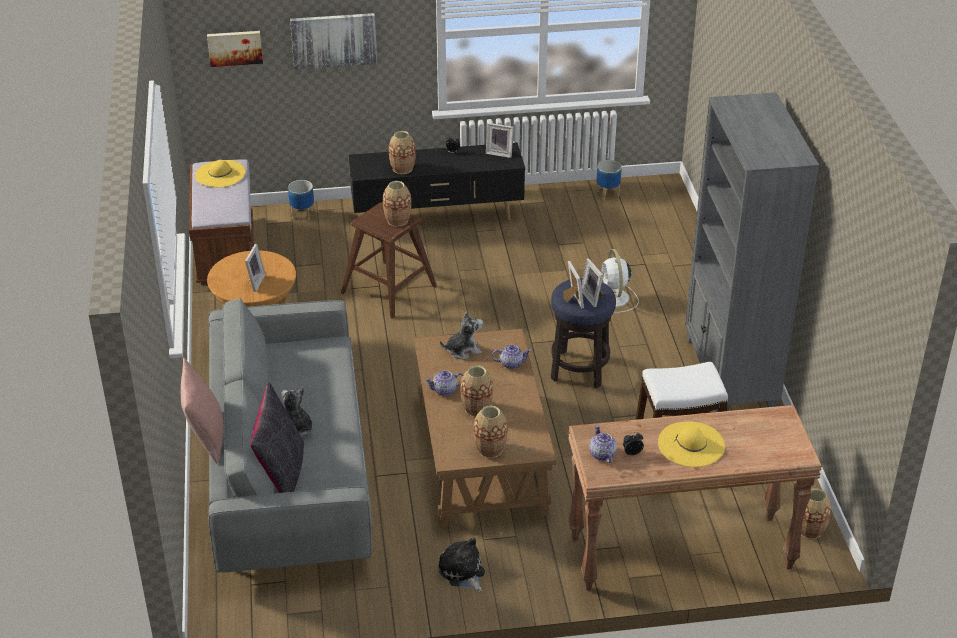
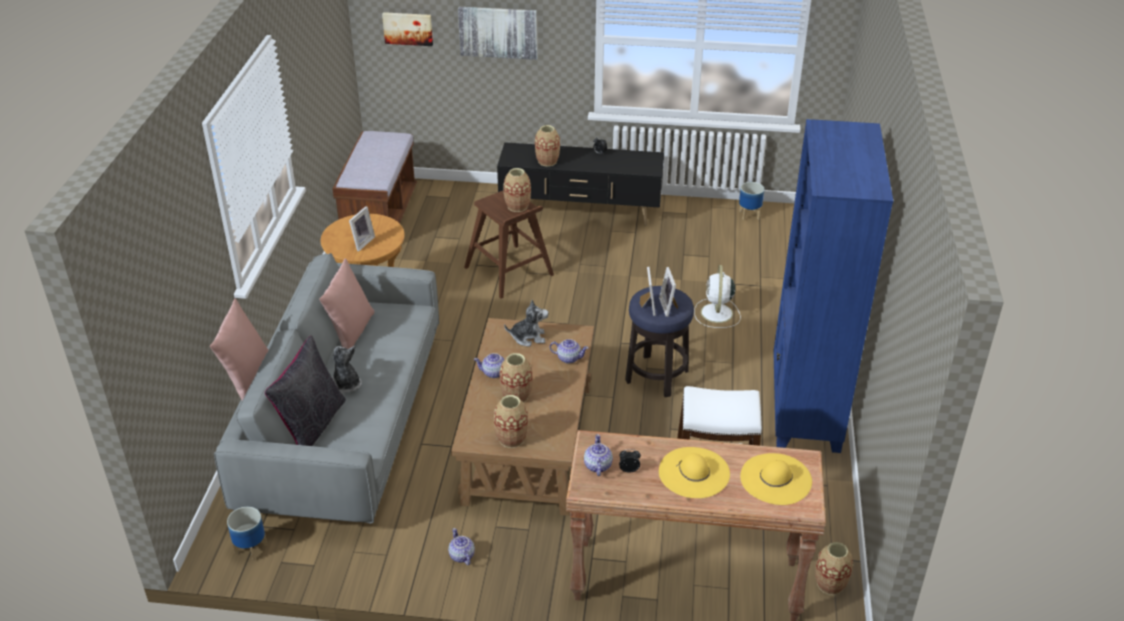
camera: 15 degrees right, 0 degrees up
yellow hat [195,160,246,187] -> yellow hat moved to [740,453,812,505]
planter [288,180,314,220] -> planter moved to [227,507,268,561]
plush toy [438,537,485,592] -> teapot [448,528,475,565]
picture frame [486,123,513,158] -> none
grey bookcase [685,92,819,412] -> blue bookcase [773,119,893,453]
none -> pink pillow [319,258,374,349]

